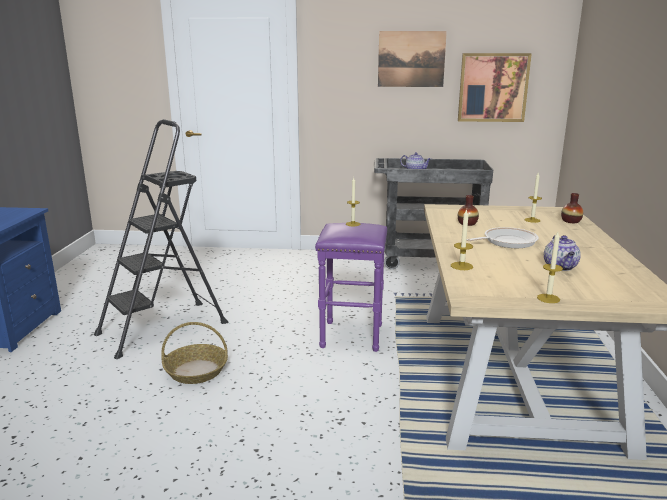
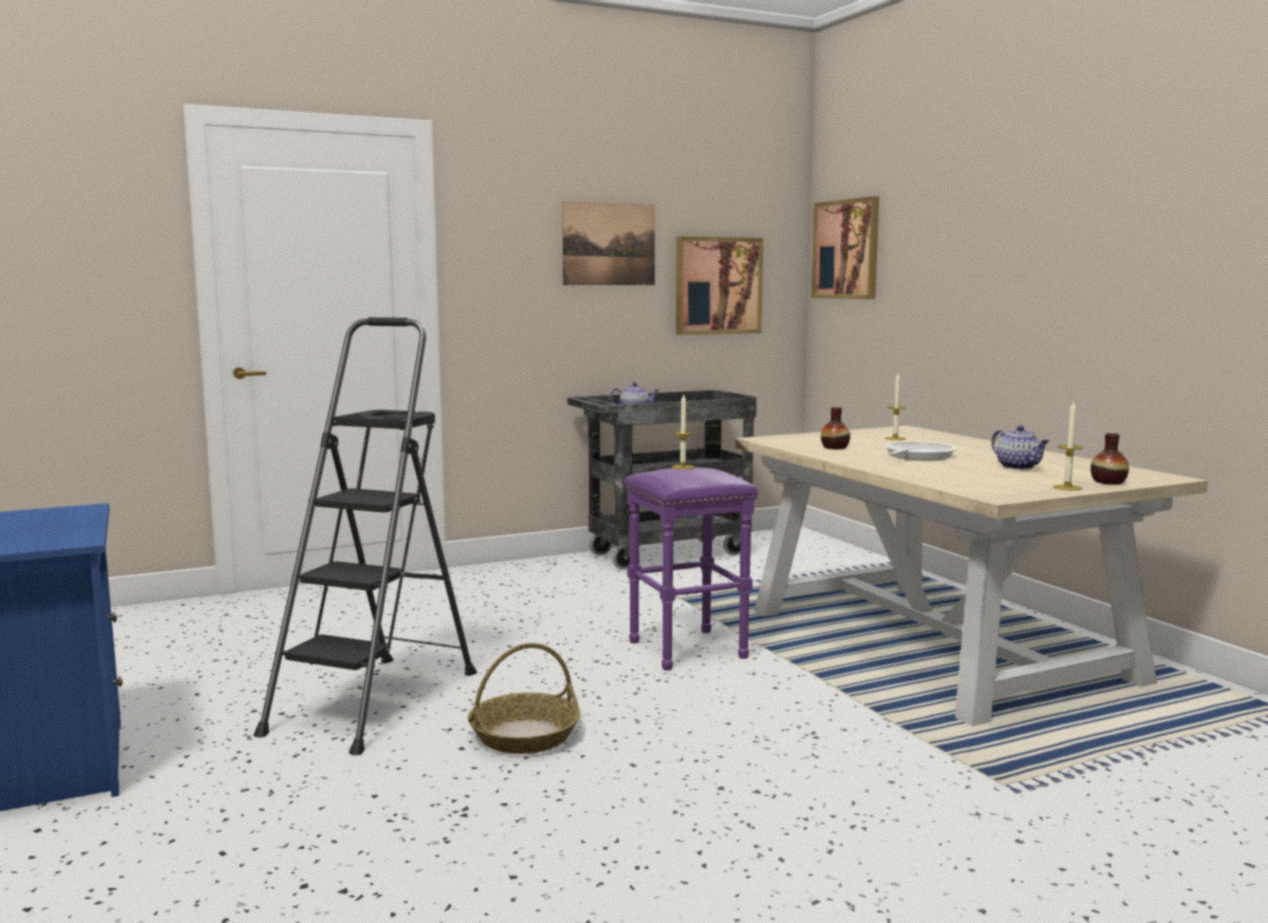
camera: 30 degrees left, 10 degrees down
candle [451,209,473,270] -> none
vase [561,193,583,223] -> vase moved to [1091,433,1129,485]
none -> picture [811,196,879,299]

